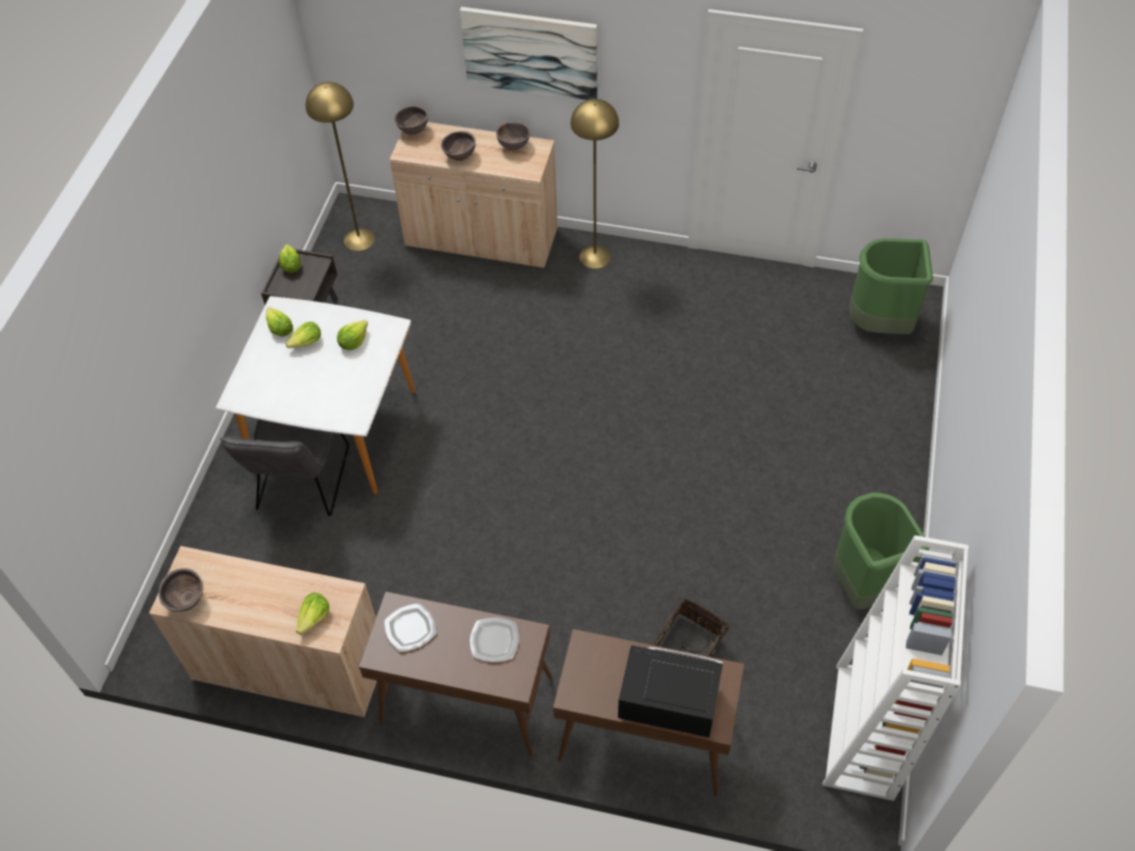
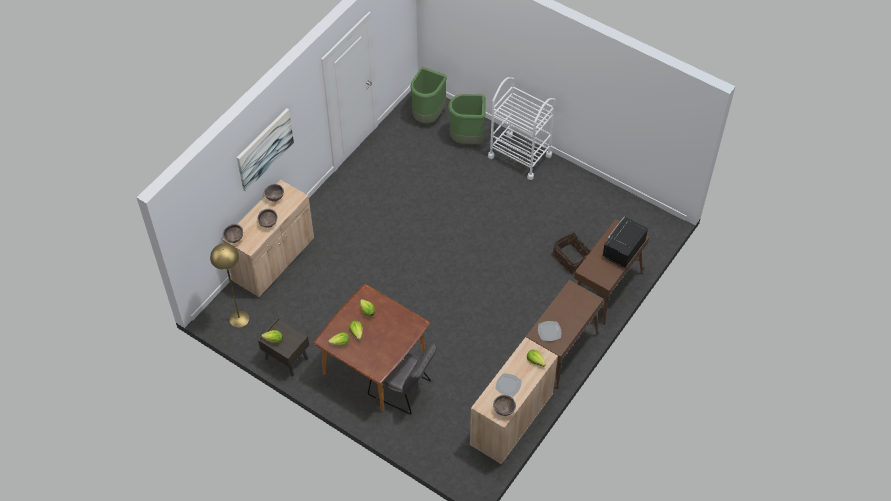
camera: 70 degrees left, 0 degrees up
white dining table [216,296,416,494] -> brown dining table [313,284,431,411]
plate [470,617,519,662] -> plate moved to [496,373,522,396]
yellow floor lamp [571,99,619,269] -> none
white bookcase [822,535,969,801] -> none
green trash can [833,492,929,609] -> green trash can moved to [448,94,486,144]
none -> white cart [488,77,556,180]

